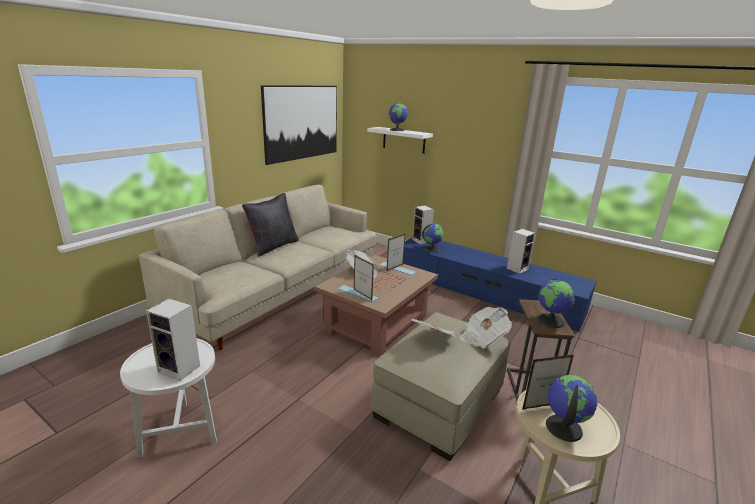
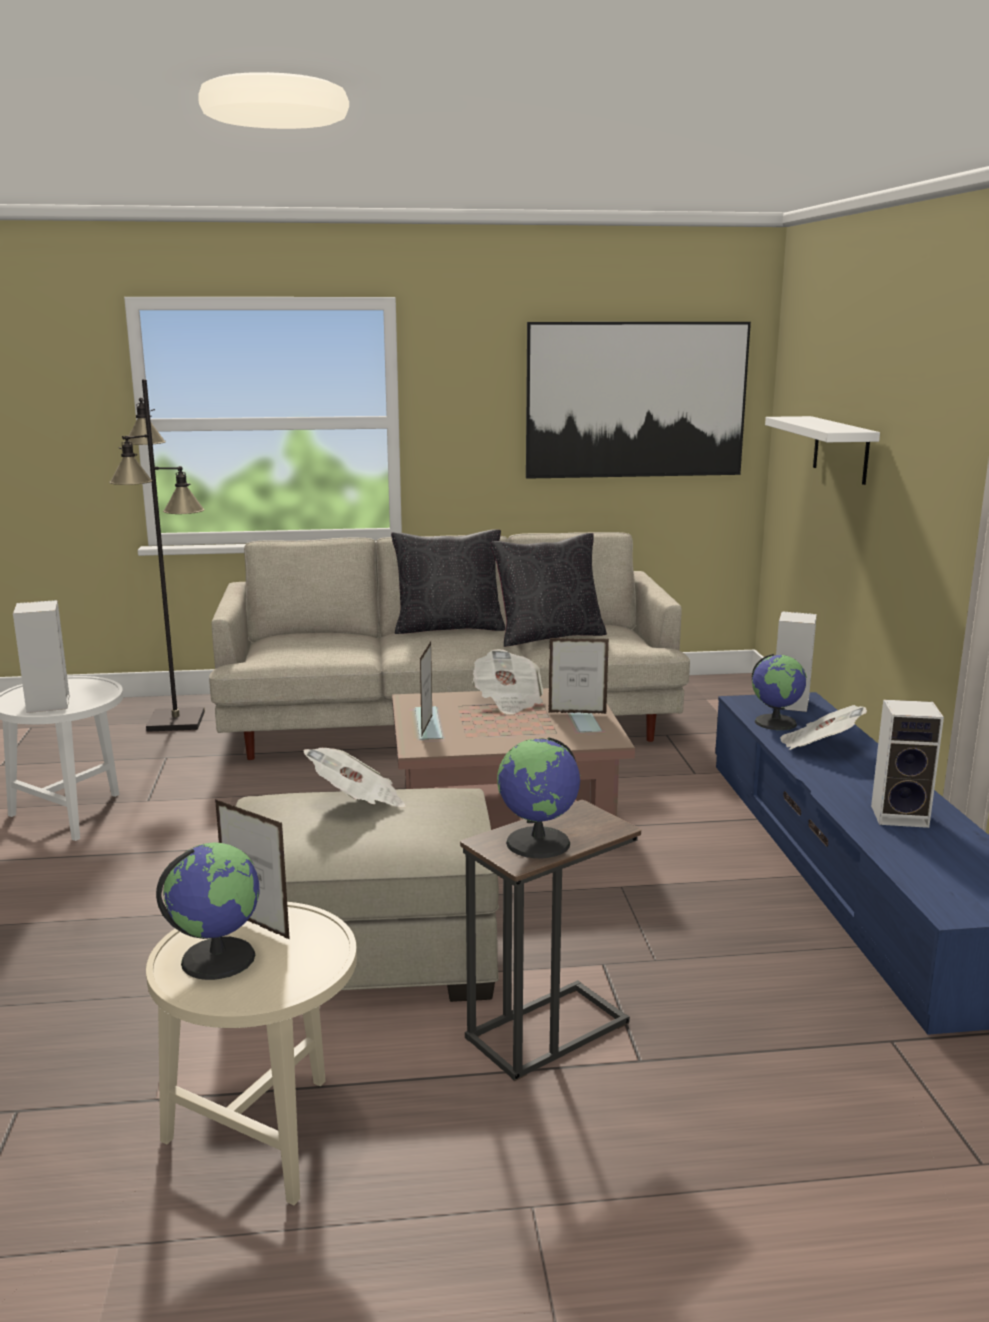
camera: 50 degrees right, 5 degrees down
globe [389,103,408,131] -> none
newspaper [460,307,512,348] -> newspaper moved to [780,705,867,750]
none -> black floor lamp [109,379,205,732]
none -> black pillow [491,533,607,647]

